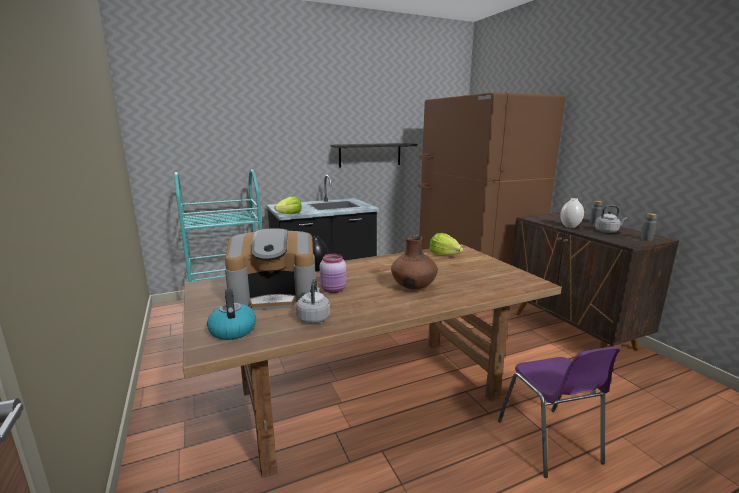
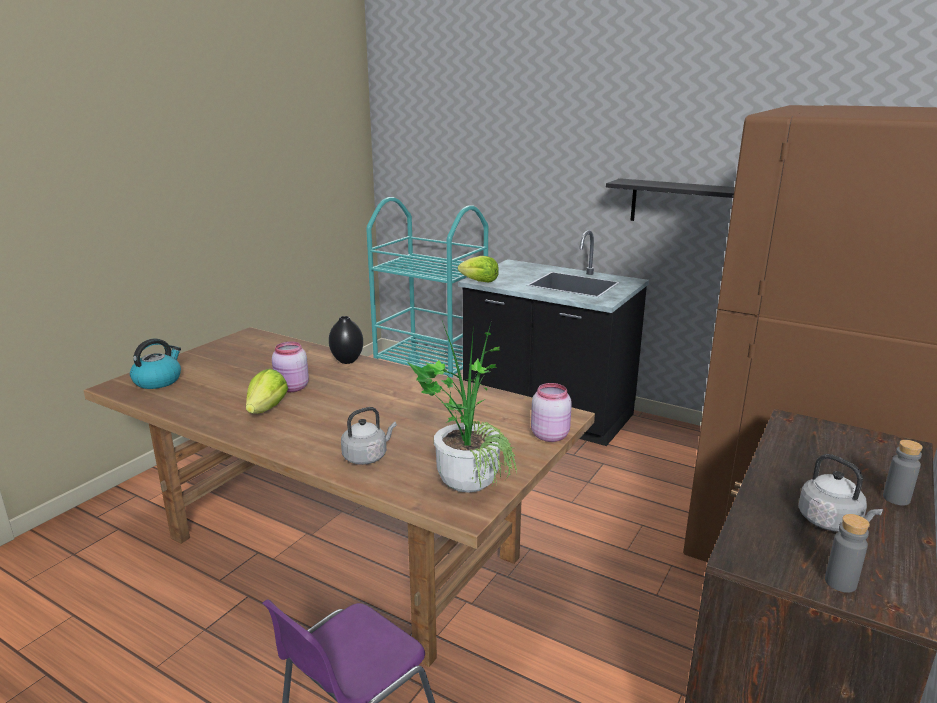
camera: 55 degrees right, 5 degrees up
coffee machine [225,228,315,310] -> none
grey kettle [296,278,330,323] -> grey kettle moved to [341,407,397,465]
brown vase [391,235,438,289] -> none
lettuce [429,233,463,256] -> lettuce moved to [246,369,288,414]
white vase [560,198,584,228] -> none
none -> potted plant [408,321,517,493]
none -> pink jar [531,383,572,442]

